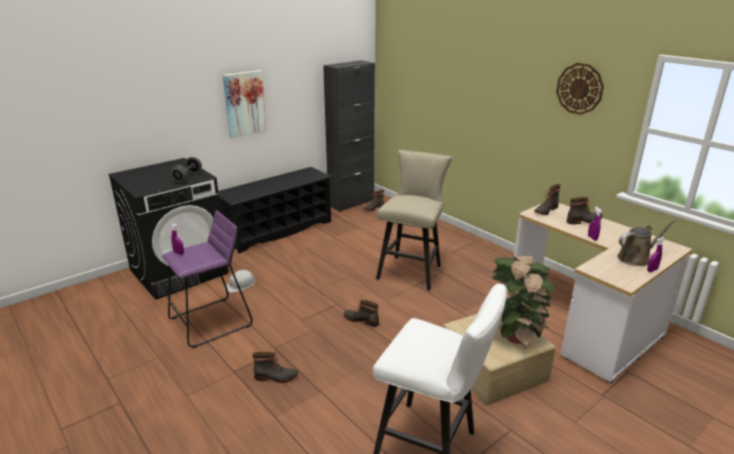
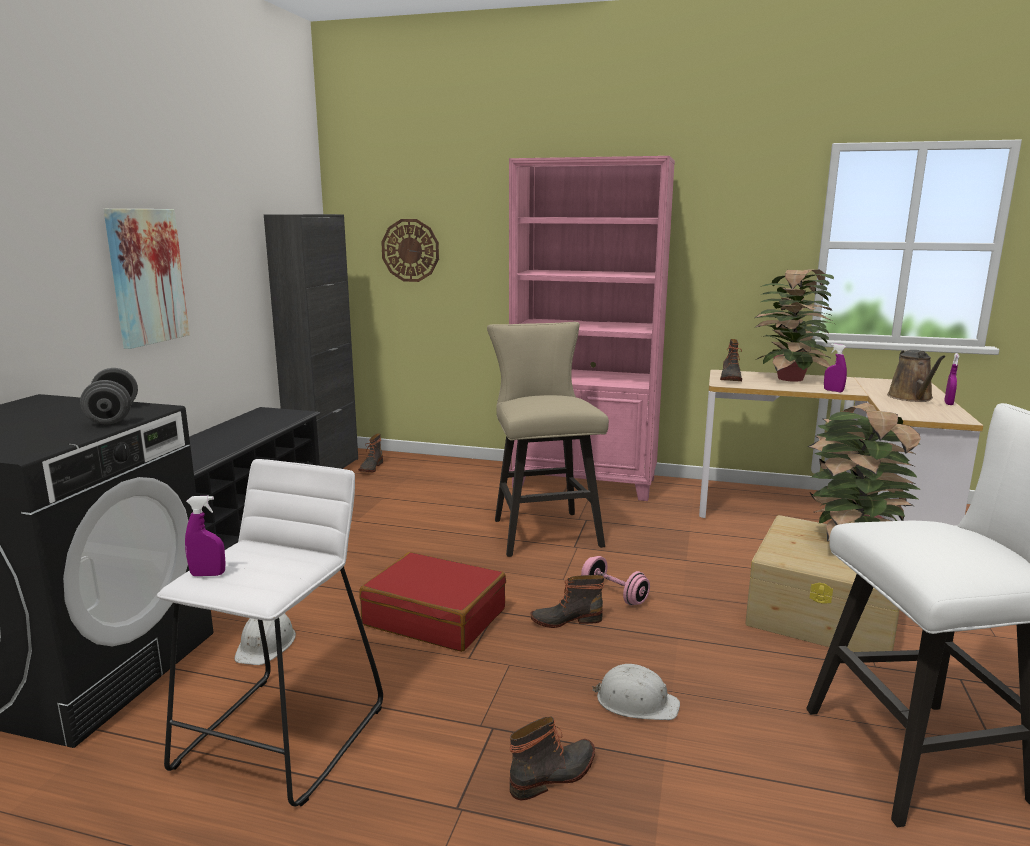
camera: 35 degrees left, 10 degrees down
purple stool [162,210,253,348] -> white stool [157,459,383,807]
wall clock [556,63,604,115] -> wall clock moved to [381,219,439,282]
boot [566,197,603,224] -> potted plant [754,269,834,382]
brown watering can [617,219,677,266] -> brown watering can turned 150 degrees clockwise [887,350,945,402]
none -> red suitcase [359,552,506,652]
none -> pink bookcase [509,156,675,501]
none -> pink dumbbell [581,556,650,605]
none -> white hard hat [593,664,680,720]

